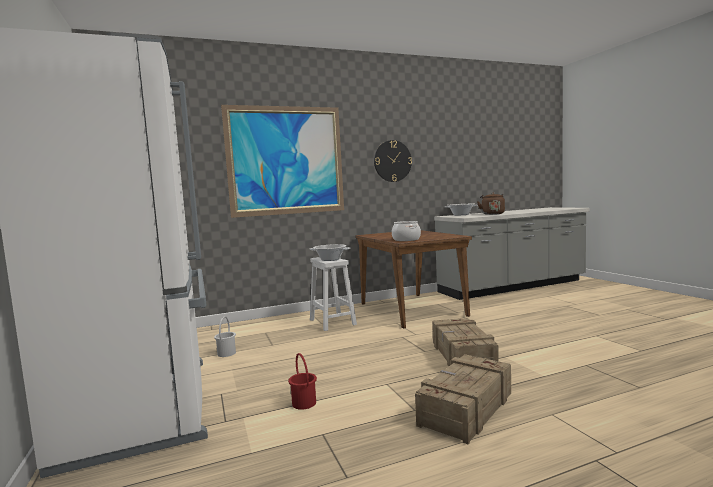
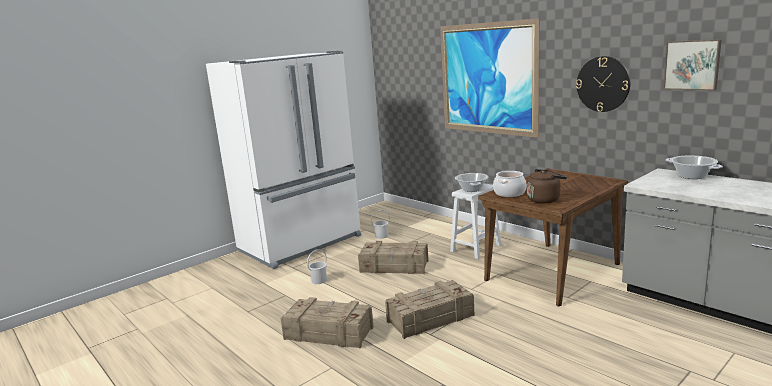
camera: 70 degrees right, 10 degrees up
red bucket [288,353,317,410] -> white bucket [307,249,327,284]
brown kettle [477,193,505,215] -> brown kettle moved to [527,169,567,204]
none -> crate [358,241,429,274]
none -> picture [663,39,722,91]

